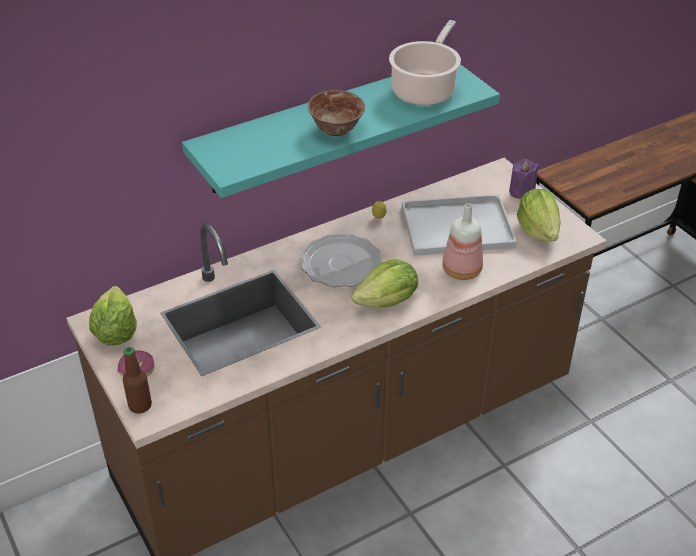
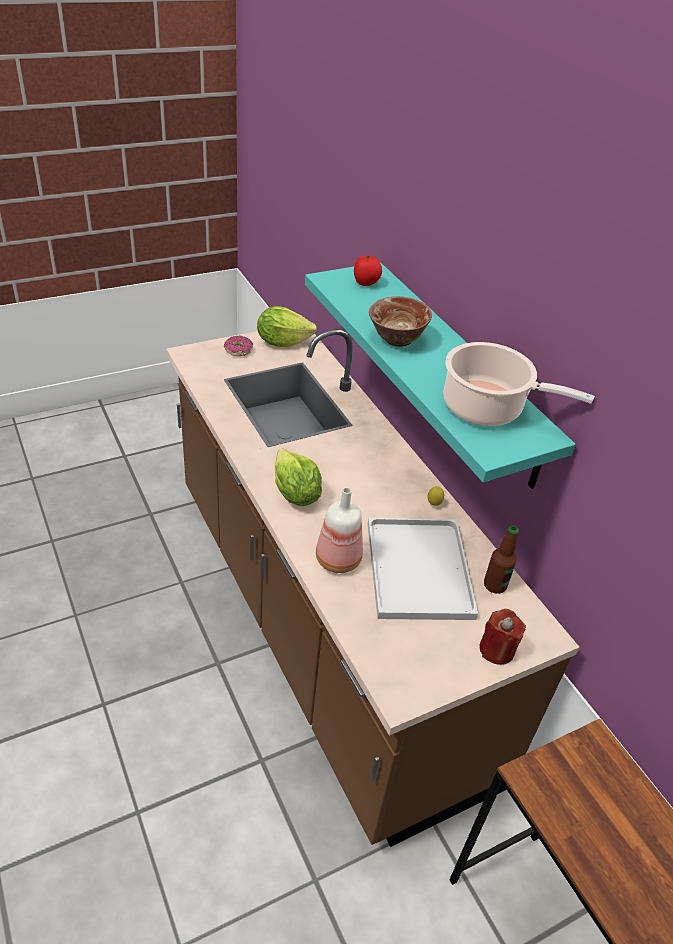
camera: 90 degrees right, 0 degrees up
bottle [123,347,152,414] -> bottle moved to [484,525,519,594]
plate [300,233,382,287] -> none
purple candle [509,159,539,199] -> red candle [479,609,526,665]
lettuce [517,189,561,242] -> none
none -> tomato [354,255,382,286]

